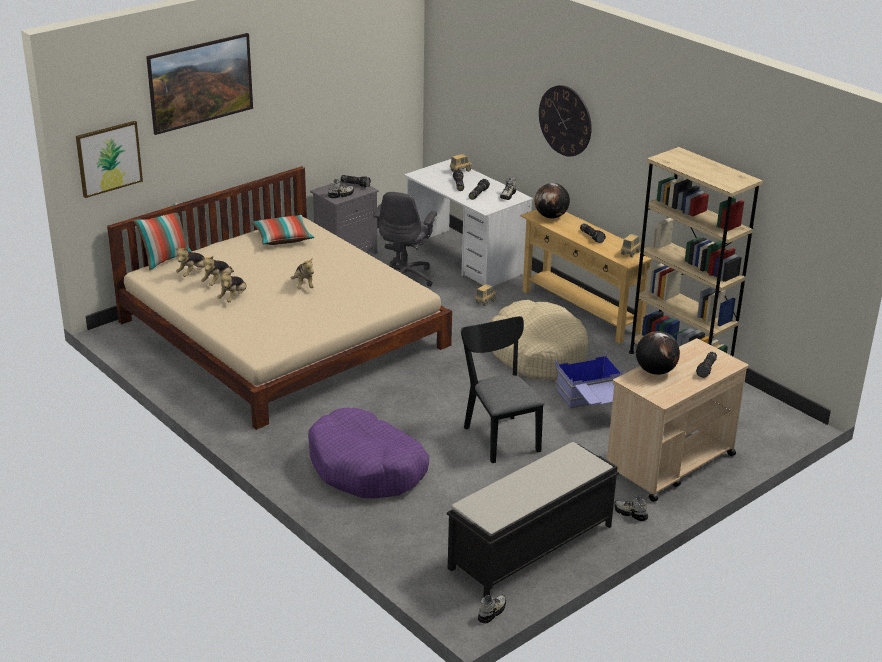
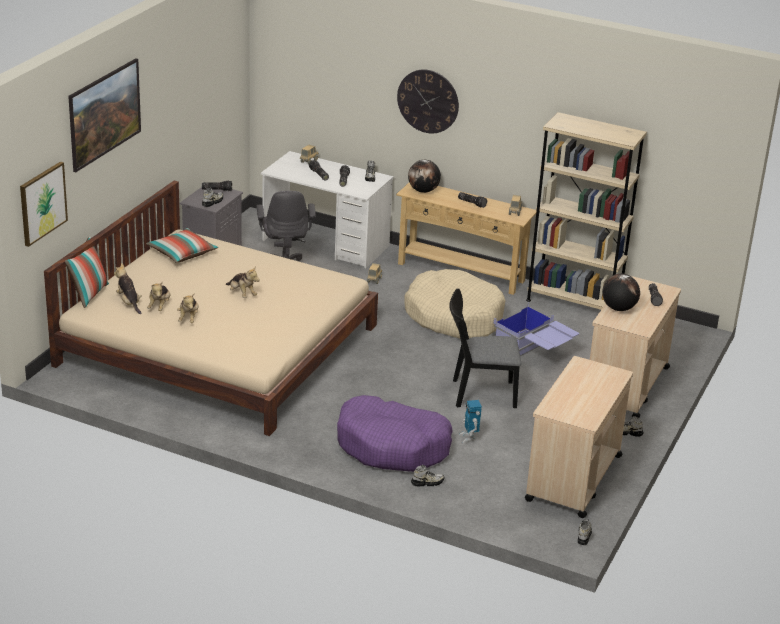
camera: 25 degrees left, 0 degrees up
plush toy [175,248,205,277] -> plush toy turned 135 degrees clockwise [114,263,142,314]
black bench [447,442,619,597] -> beige cart [525,356,633,518]
black chair [461,316,545,463] -> black chair turned 45 degrees counterclockwise [449,288,521,408]
none -> shoe [411,465,444,487]
none -> toy robot [459,400,482,443]

